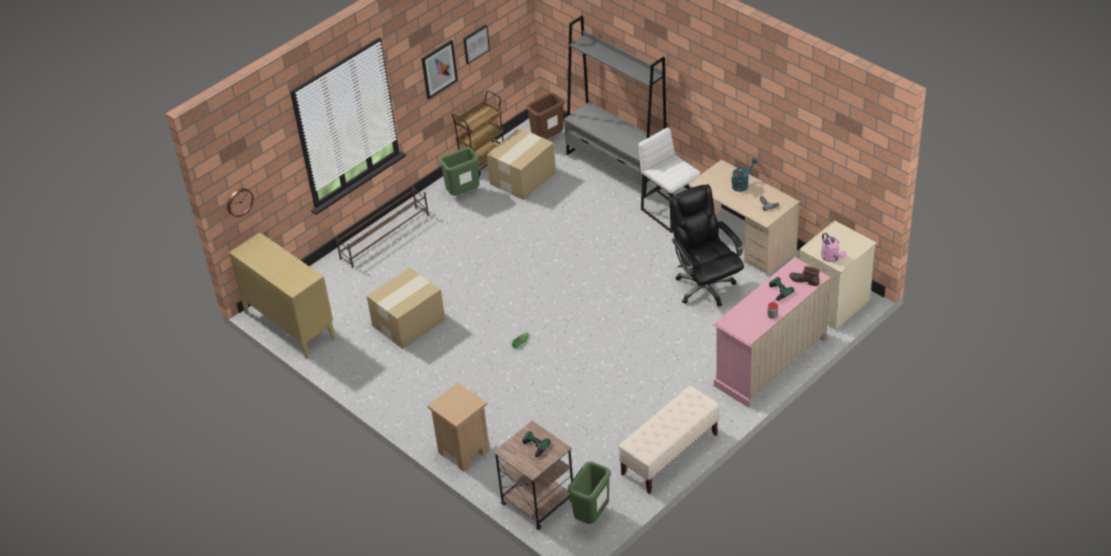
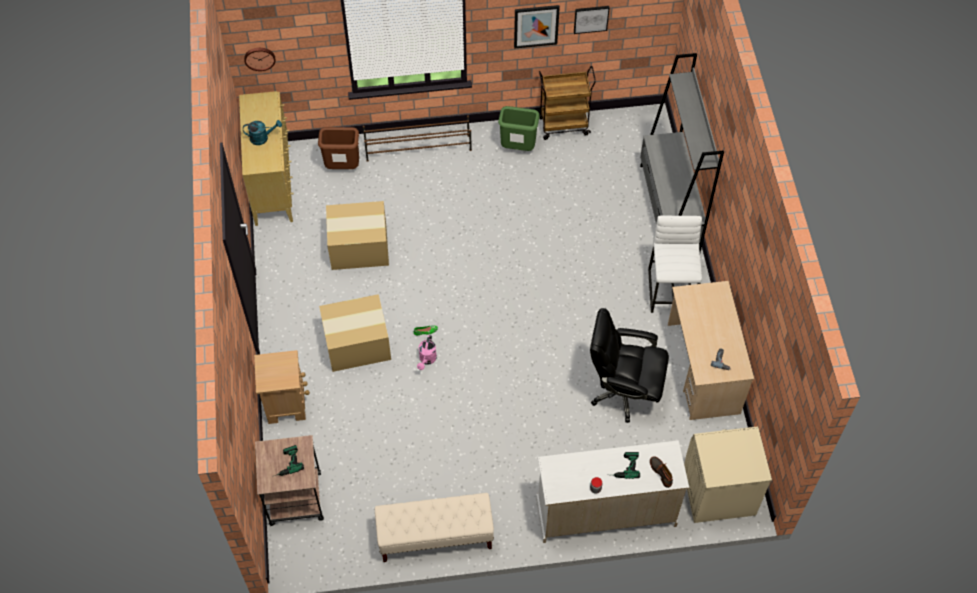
camera: 35 degrees right, 15 degrees up
cardboard box [487,127,556,200] -> cardboard box moved to [319,294,391,372]
brown trash can [526,93,564,140] -> brown trash can moved to [318,127,359,169]
green trash can [568,462,611,524] -> none
black office chair [669,184,744,307] -> black office chair turned 90 degrees counterclockwise [590,308,669,423]
pink cabinet [713,257,831,408] -> white cabinet [536,440,689,543]
turquoise watering can [731,158,758,192] -> turquoise watering can moved to [243,120,282,145]
pink watering can [821,233,847,262] -> pink watering can moved to [417,335,437,370]

